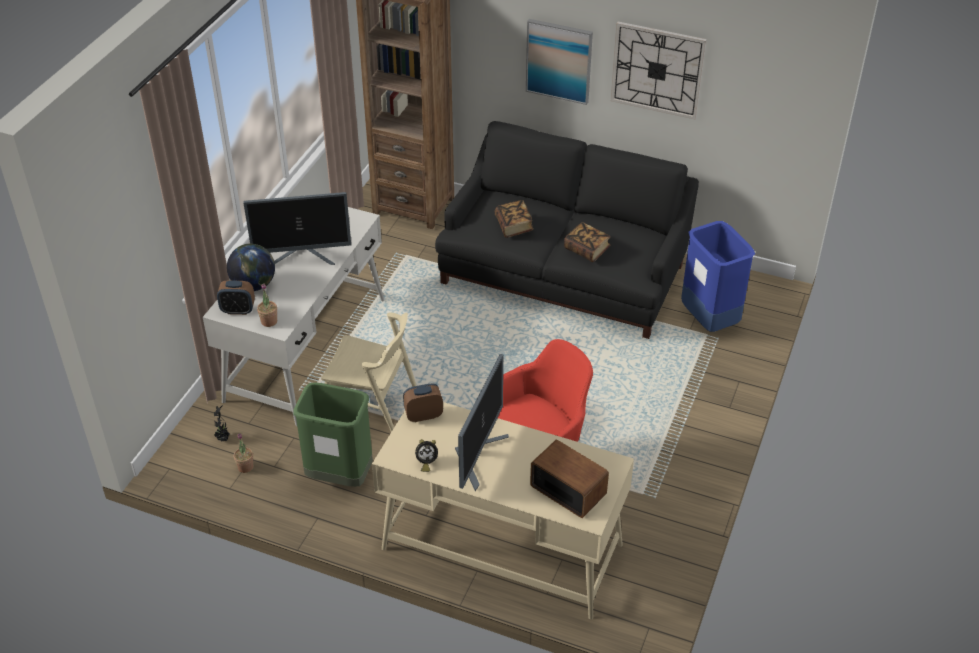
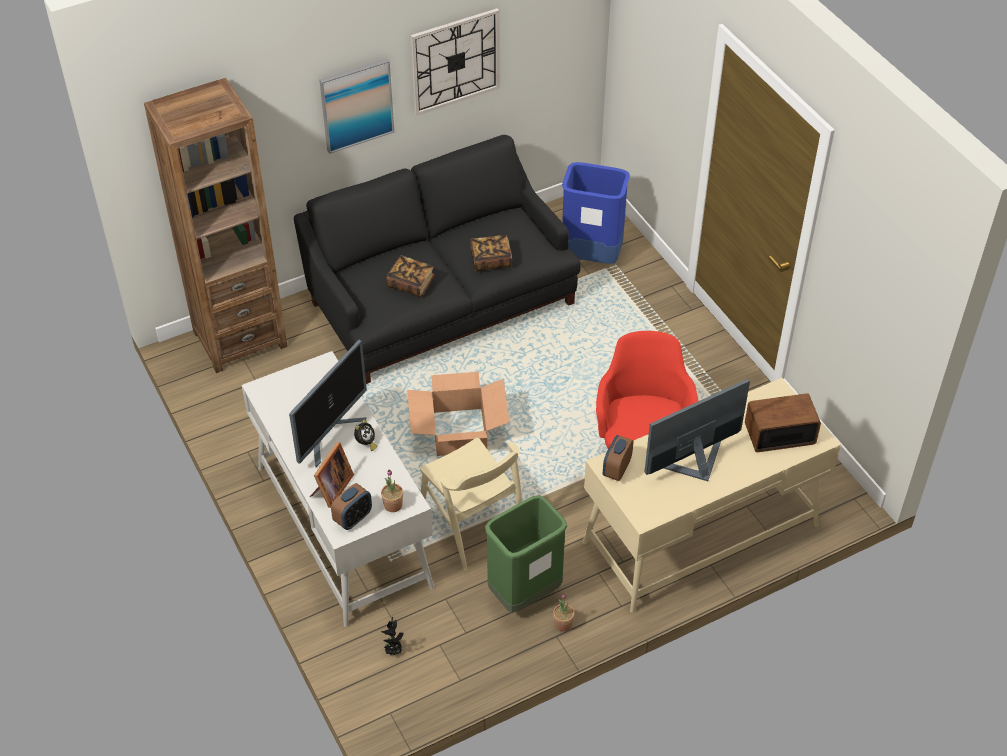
camera: 50 degrees left, 5 degrees up
globe [227,244,275,291] -> picture frame [309,442,354,508]
potted plant [234,433,254,473] -> potted plant moved to [553,593,574,631]
beige chair [321,312,417,432] -> beige chair turned 90 degrees clockwise [420,438,522,571]
alarm clock [415,439,438,472] -> alarm clock moved to [354,420,377,451]
monitor [455,354,509,491] -> monitor turned 90 degrees counterclockwise [644,379,750,481]
none -> cardboard box [407,372,510,456]

